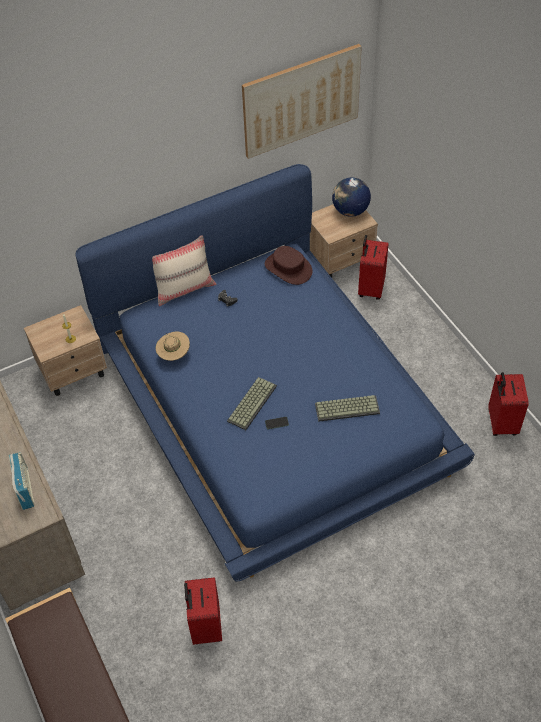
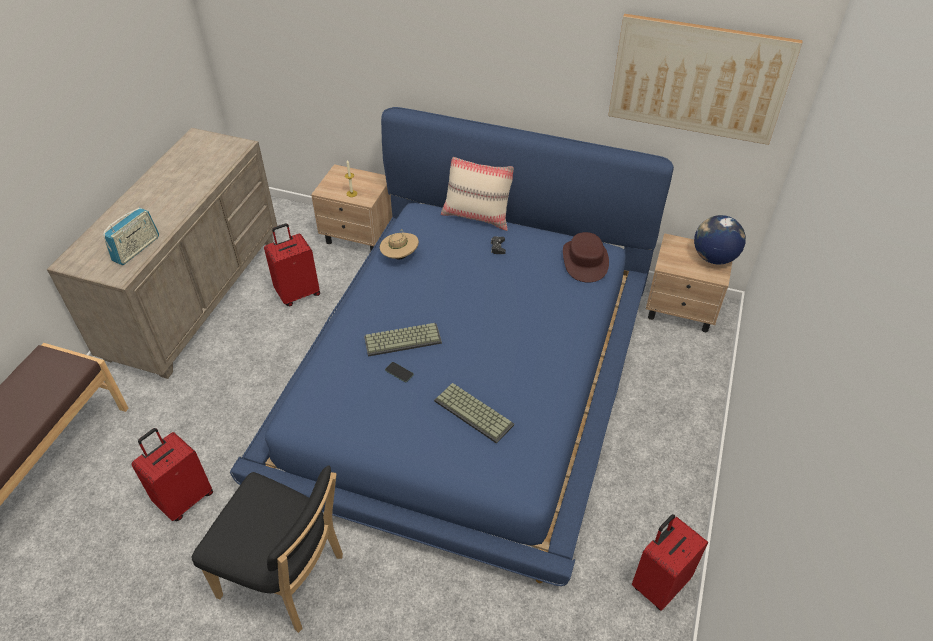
camera: 45 degrees right, 5 degrees down
red suitcase [358,235,389,300] -> red suitcase moved to [264,223,320,306]
none -> black chair [192,465,343,633]

